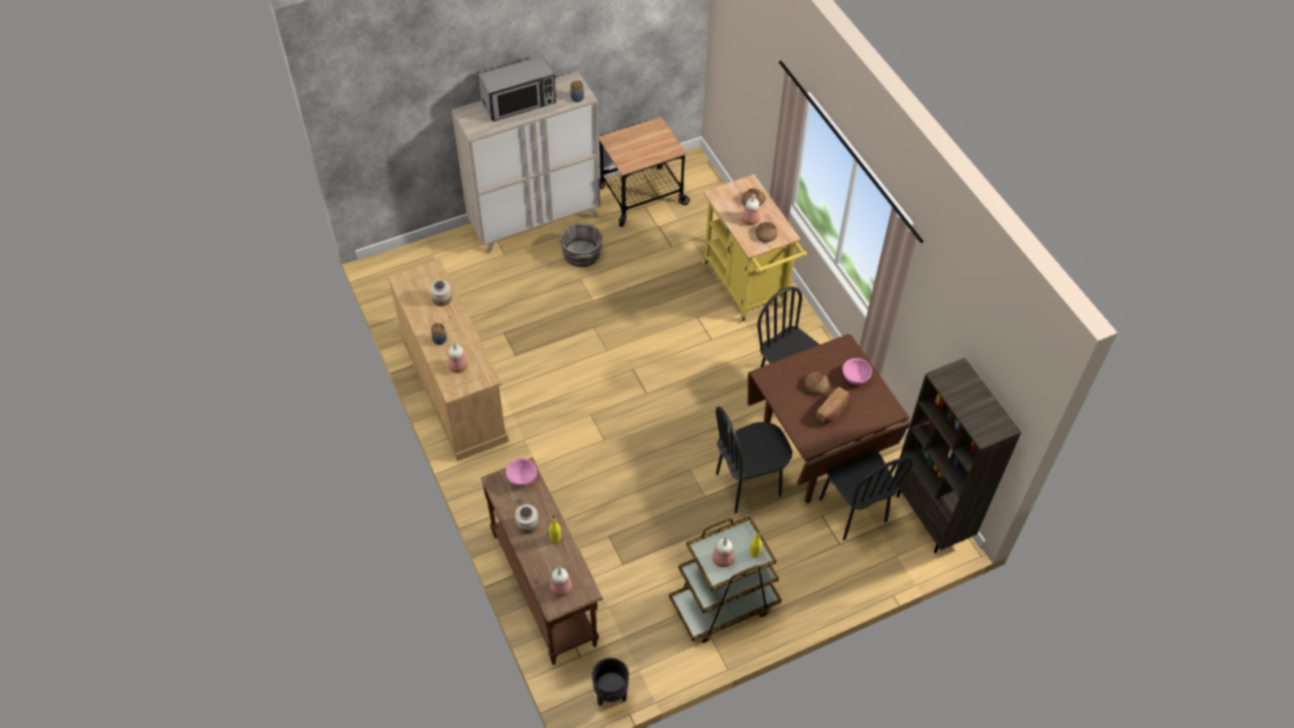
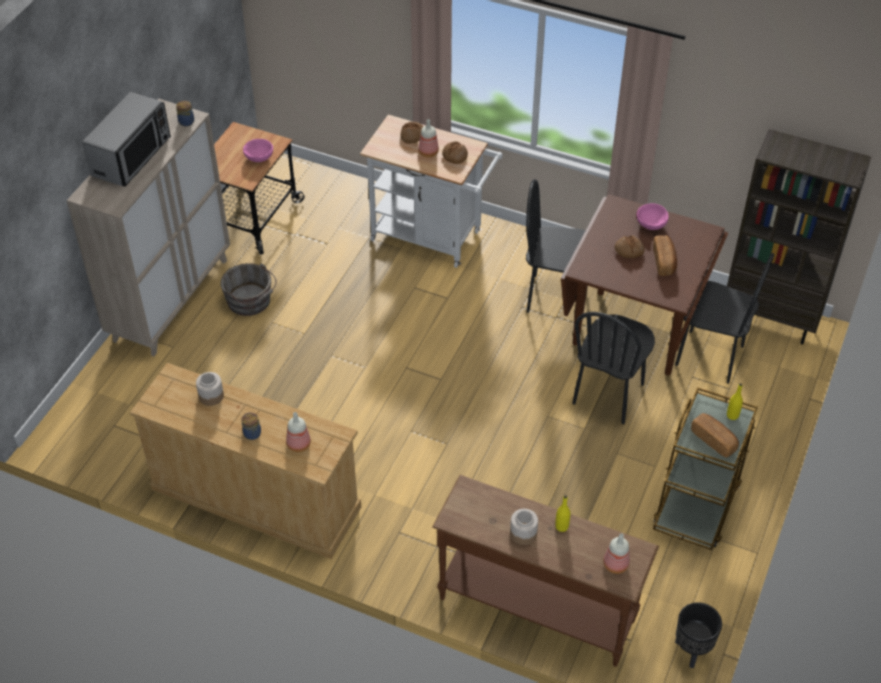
camera: 40 degrees left, 5 degrees down
pink bowl [506,458,537,487] -> pink bowl moved to [243,139,273,162]
yellow cart [702,174,807,322] -> white cart [360,115,503,268]
bottle [712,537,734,567] -> bread [691,413,739,458]

